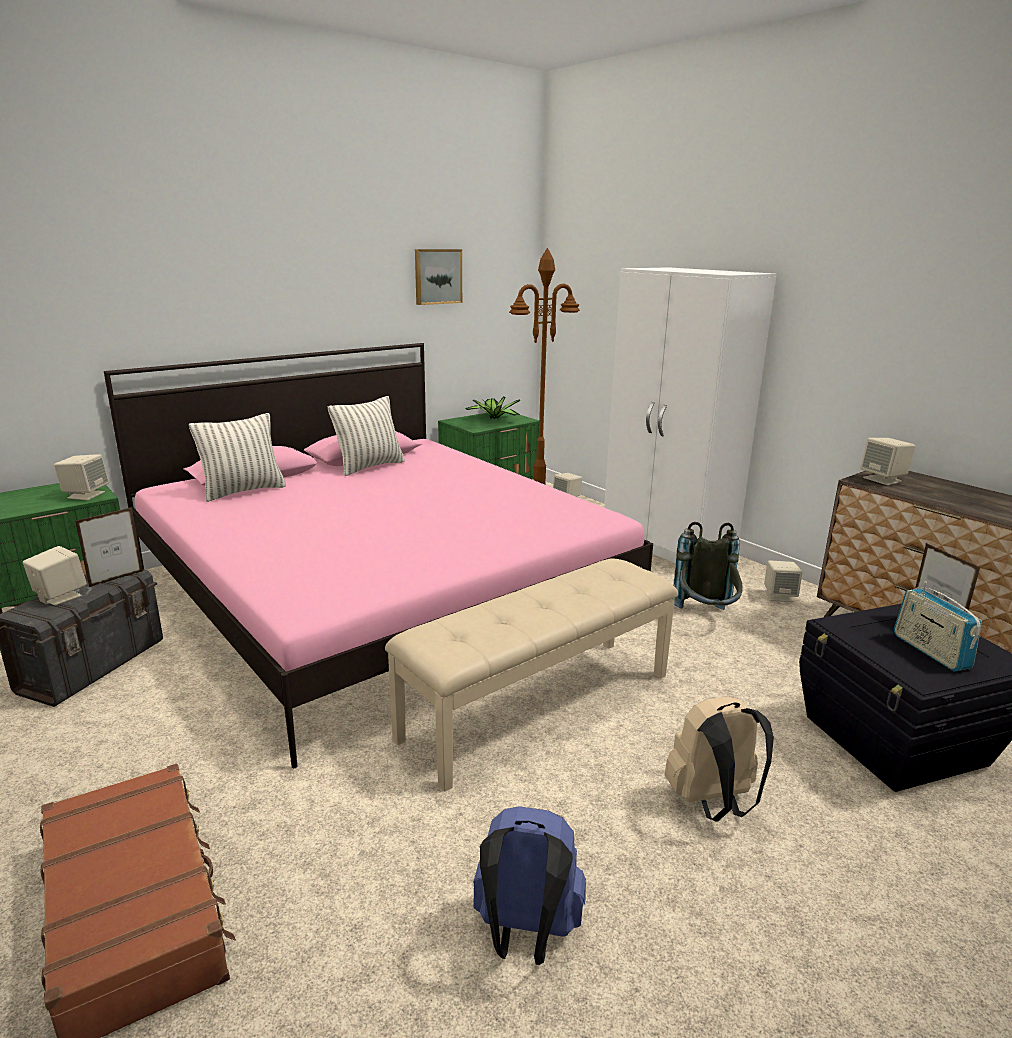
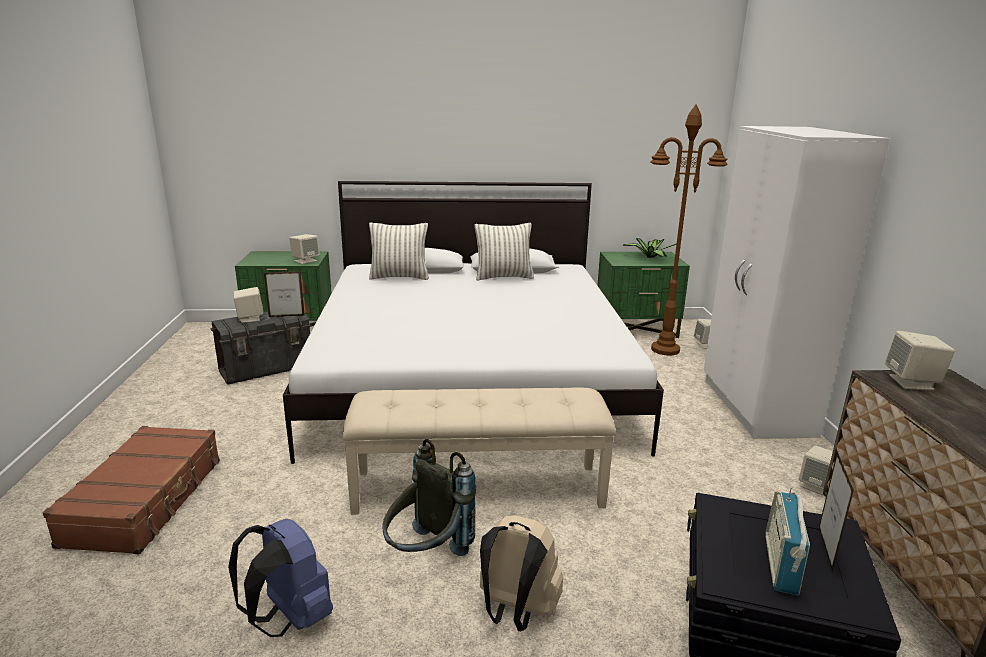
camera: 35 degrees right, 0 degrees up
pink bed [104,343,653,768] -> white bed [283,181,664,464]
picture [415,249,462,305] -> none
grey backpack [673,522,743,610] -> grey backpack moved to [382,439,476,556]

